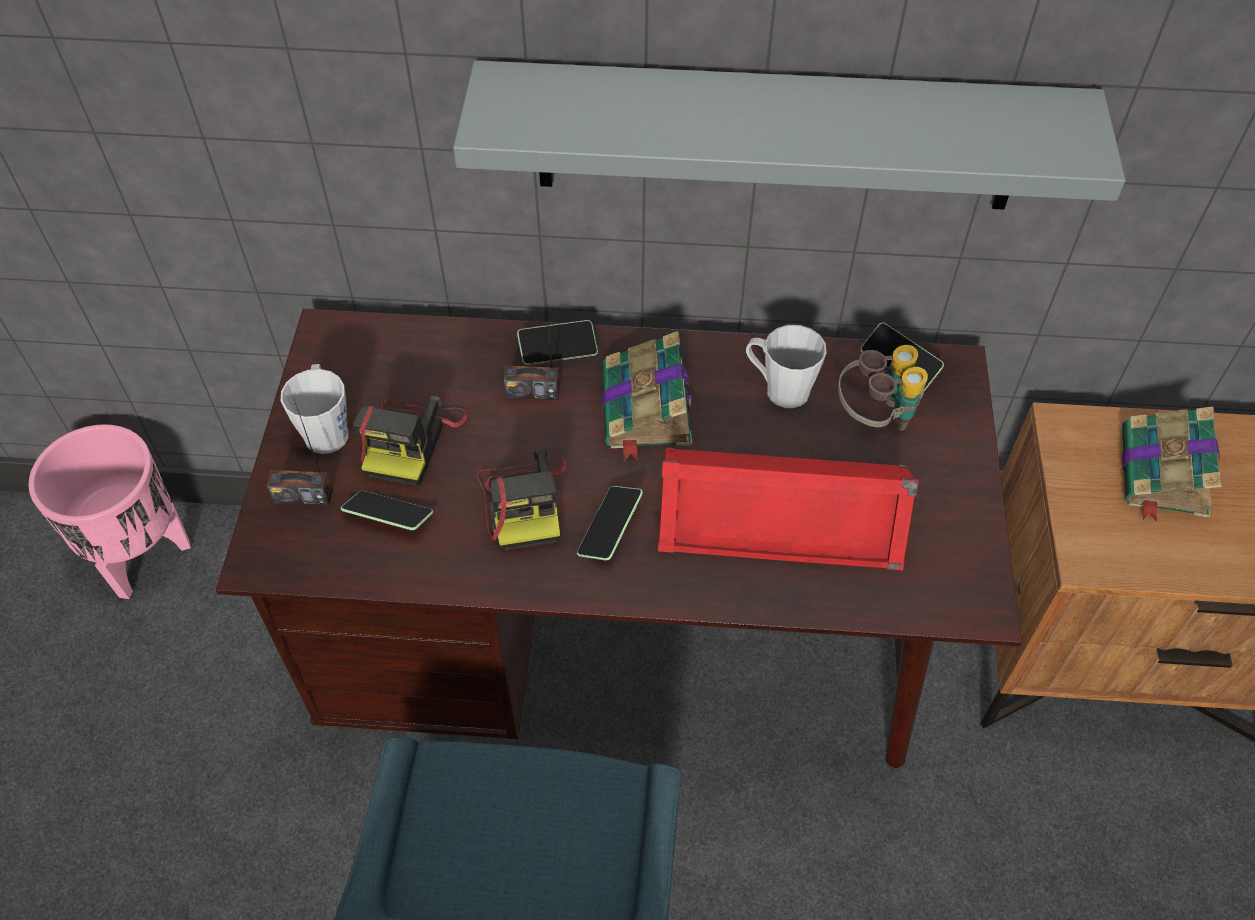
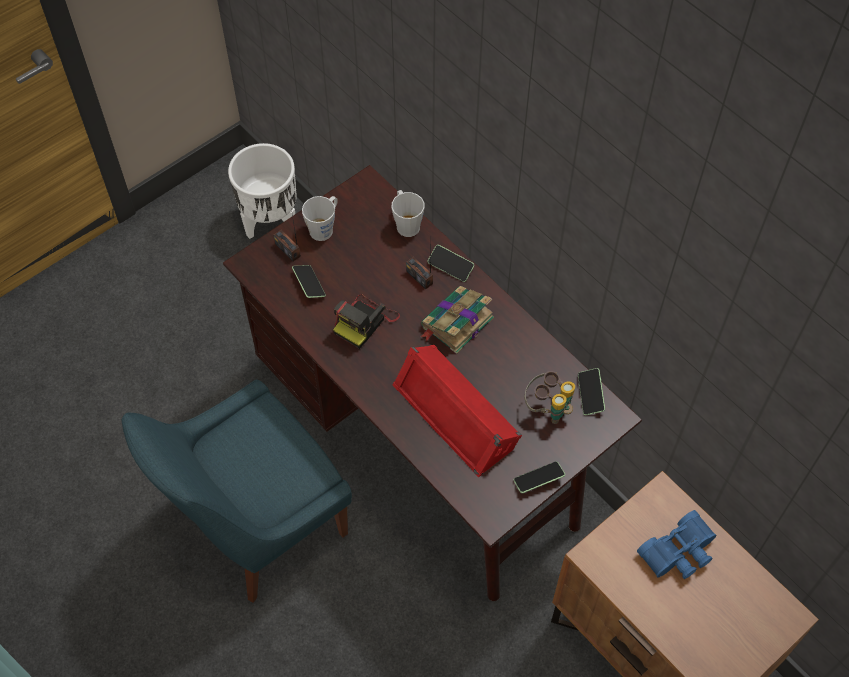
camera: 45 degrees right, 5 degrees up
pink planter [29,424,191,599] -> white planter [228,143,297,239]
camera [353,396,467,486] -> none
grey shelf [453,60,1126,210] -> none
phone [577,486,643,561] -> phone moved to [514,462,565,493]
grey mug [746,325,827,408] -> grey mug moved to [392,190,424,237]
book [1122,407,1222,522] -> blue binoculars [637,510,716,579]

